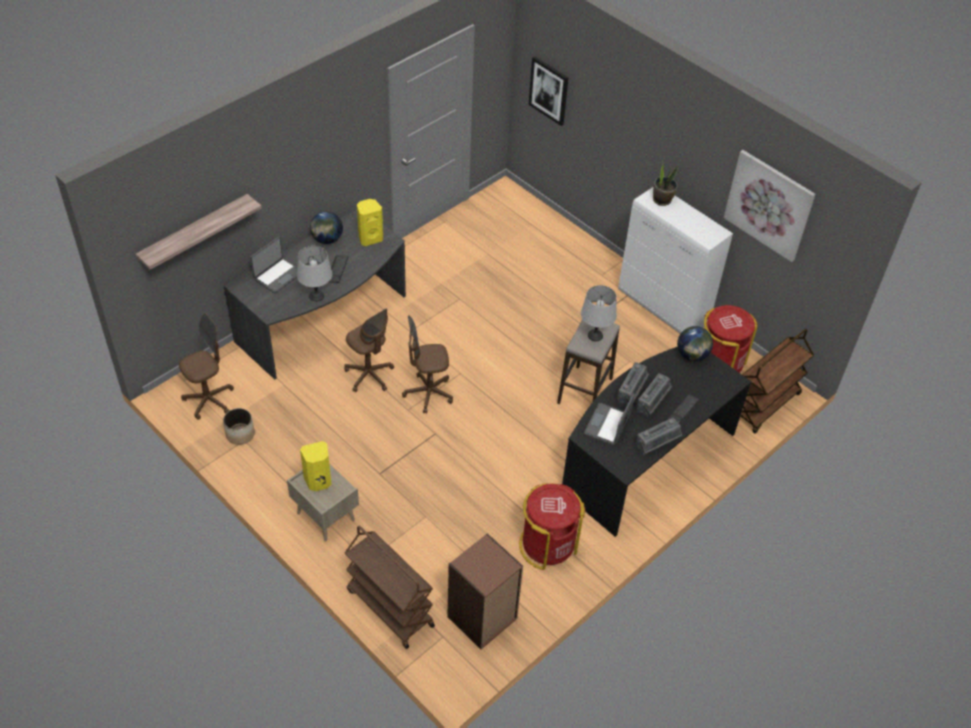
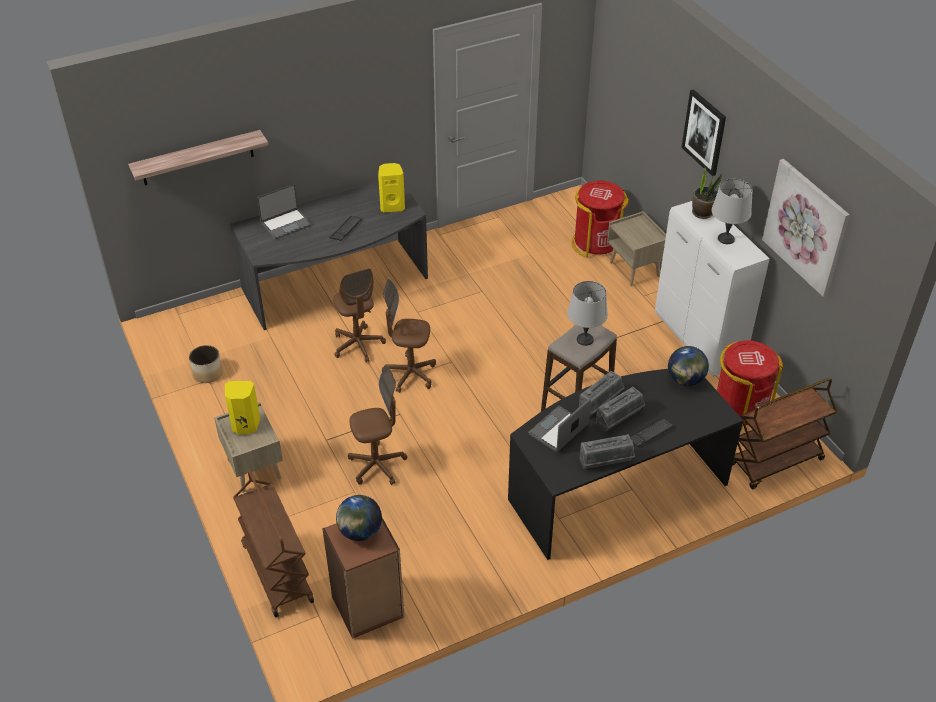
camera: 20 degrees right, 5 degrees down
brown office chair [179,313,234,420] -> brown office chair moved to [348,366,407,485]
grey table lamp [297,246,332,302] -> grey table lamp moved to [712,179,753,244]
globe [310,211,343,244] -> globe moved to [336,495,382,541]
red trash can [519,483,585,570] -> red trash can moved to [572,181,629,258]
picture [529,56,568,126] -> picture moved to [681,89,726,176]
none -> beige nightstand [607,211,666,286]

